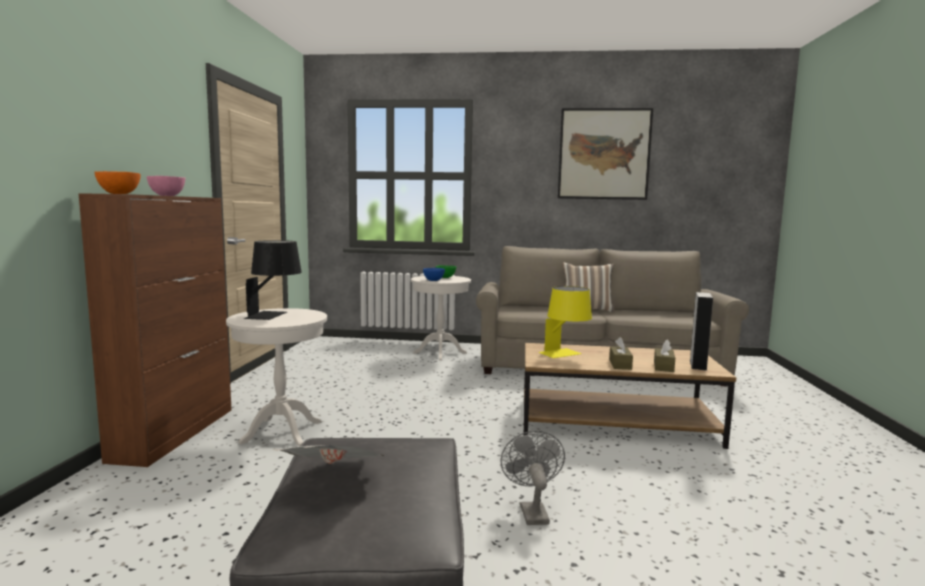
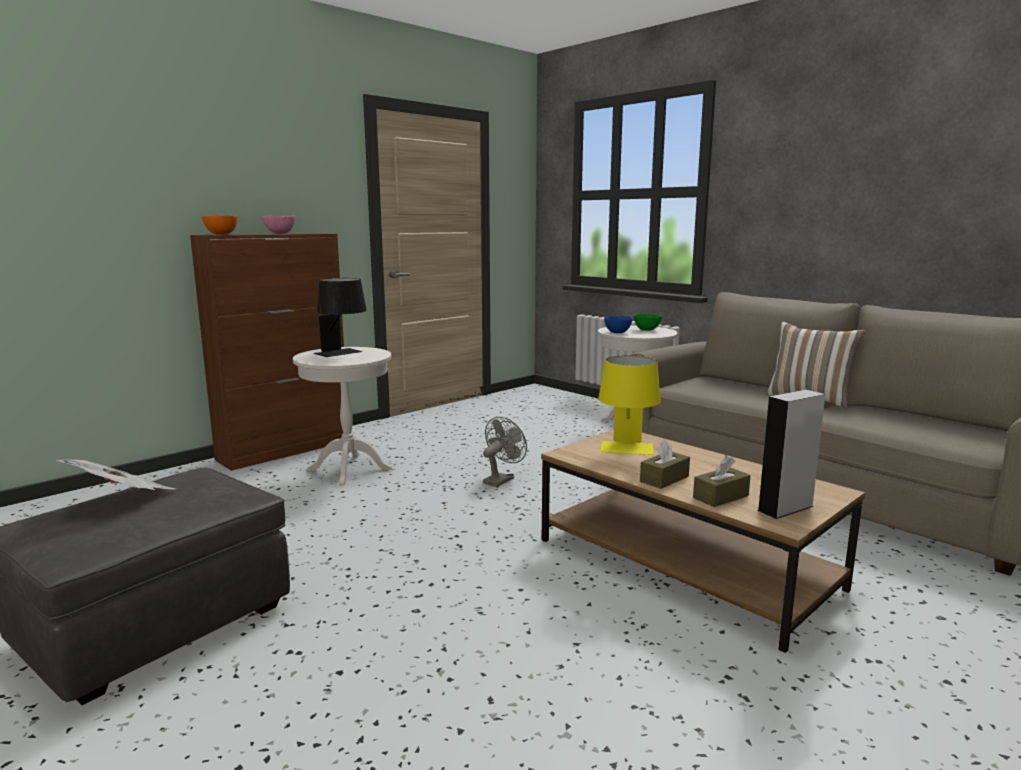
camera: 40 degrees right, 5 degrees up
grey fan [501,431,565,525] -> grey fan moved to [483,417,527,487]
picture [558,108,653,200] -> none

